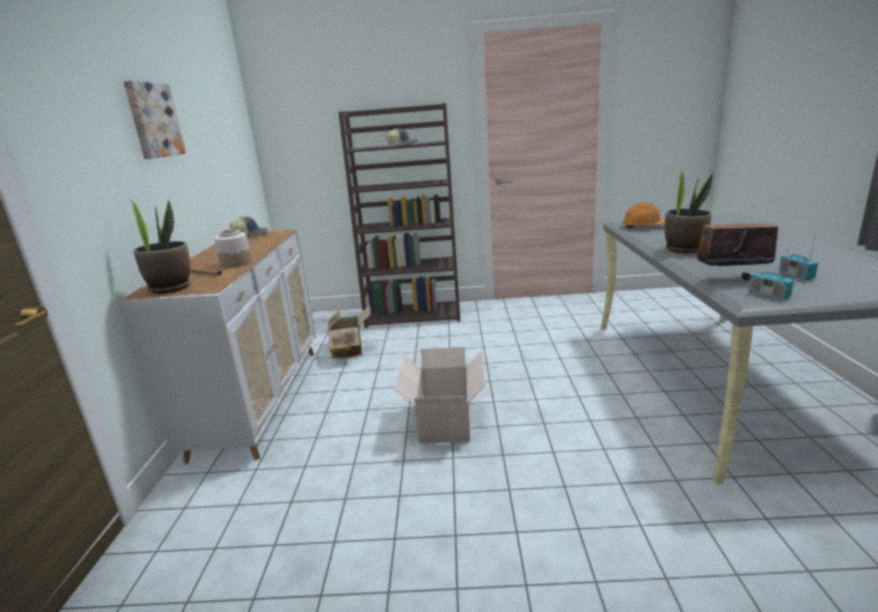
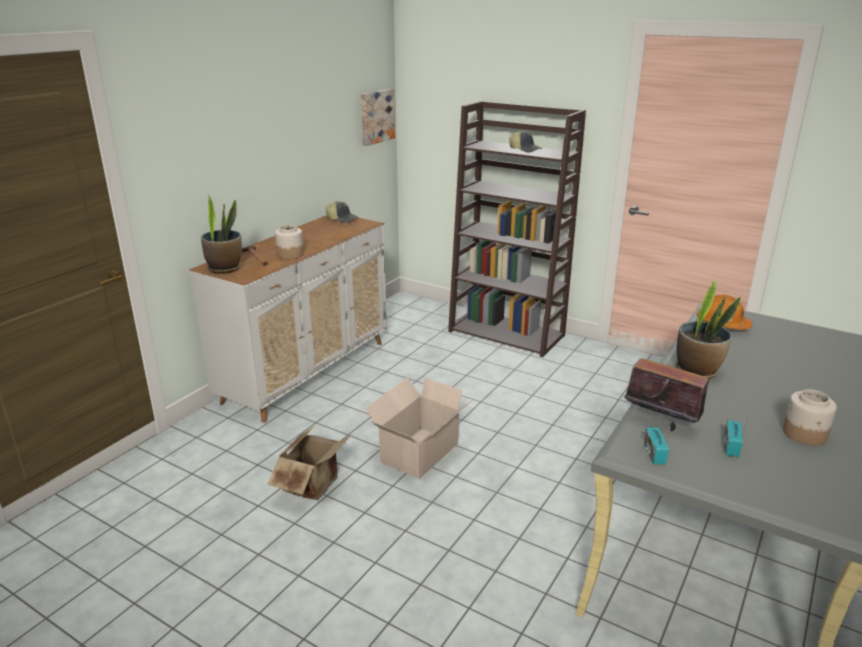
camera: 30 degrees right, 5 degrees up
picture [123,80,186,159] -> picture moved to [361,89,395,146]
cardboard box [328,305,371,359] -> cardboard box moved to [267,426,351,500]
none -> jar [783,389,837,445]

